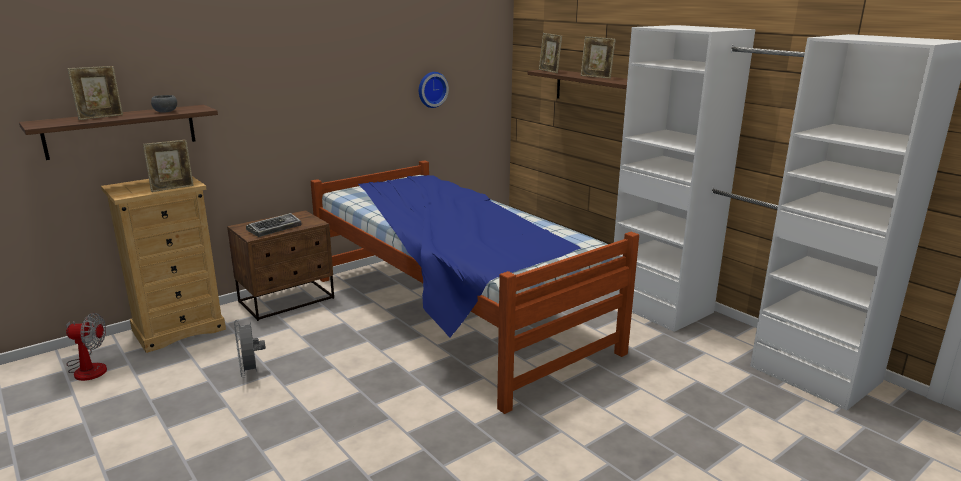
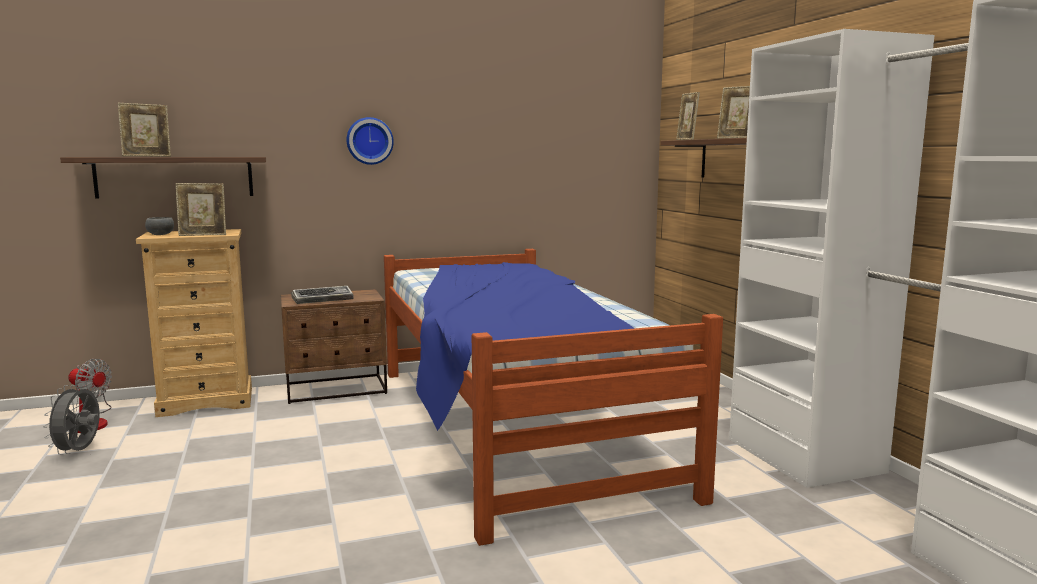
camera: 20 degrees right, 10 degrees down
grey bowl [151,95,177,113] -> grey bowl moved to [145,217,174,235]
grey fan [234,320,266,378] -> grey fan moved to [43,385,100,455]
wall clock [419,72,449,108] -> wall clock moved to [347,117,394,165]

